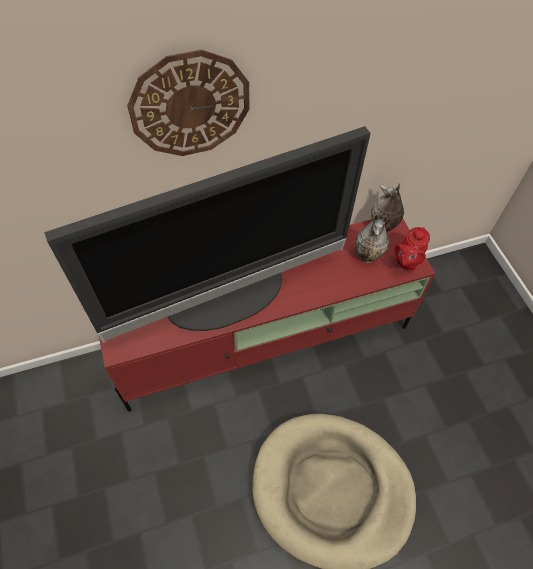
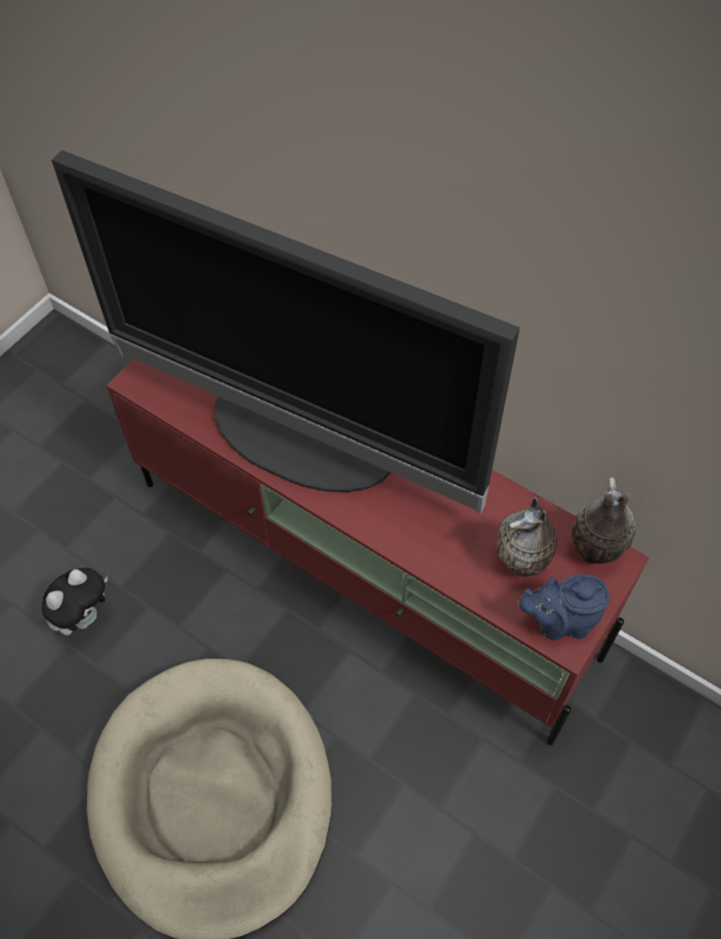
camera: 55 degrees right, 0 degrees up
wall clock [127,49,250,156] -> none
red teapot [395,227,430,272] -> blue teapot [519,575,610,640]
none -> plush toy [42,568,108,635]

